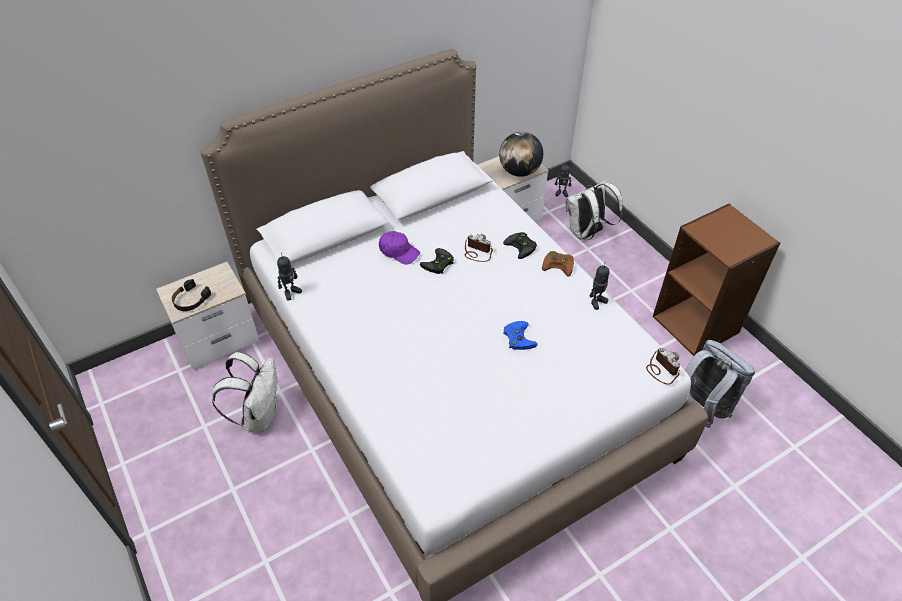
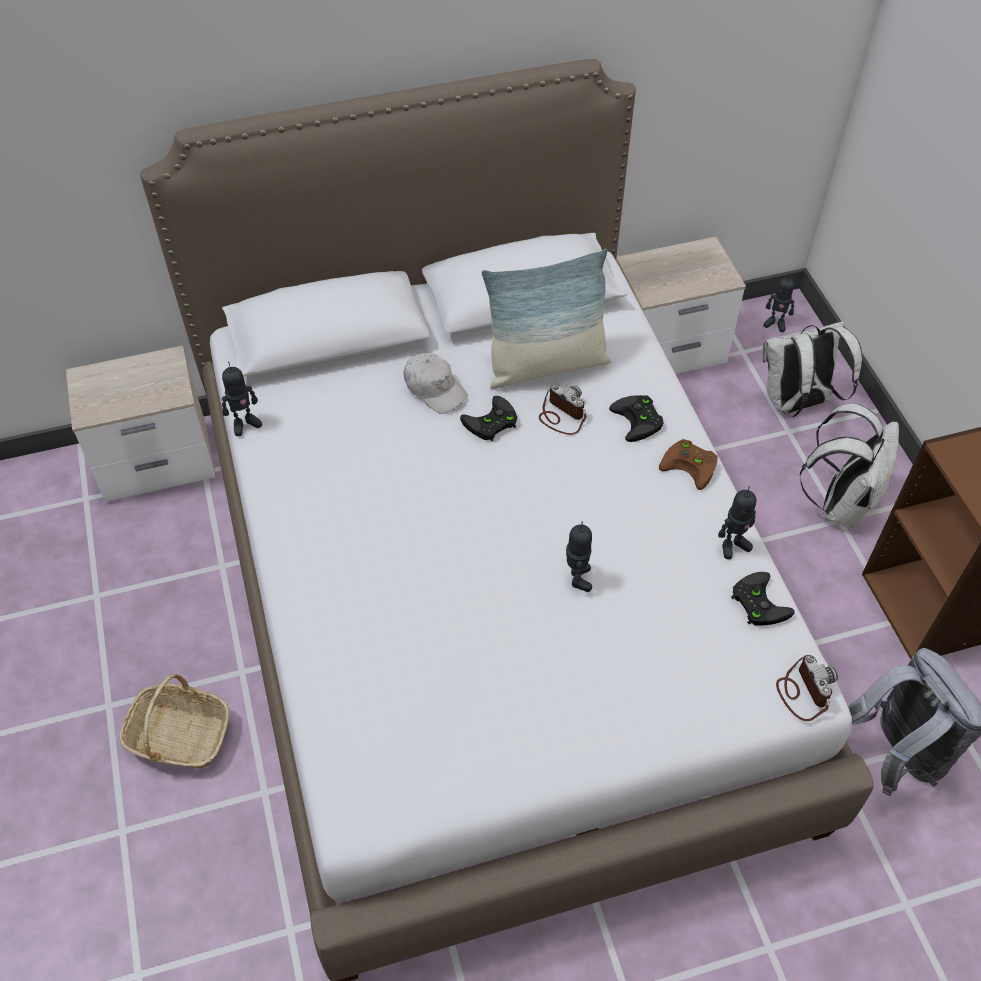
camera: 15 degrees right, 5 degrees up
black headphones [172,279,211,311] -> none
white backpack [212,352,277,432] -> white backpack moved to [800,403,899,528]
purple cap [379,231,420,265] -> white cap [404,353,468,414]
globe [499,132,543,177] -> none
blue game controller [503,321,538,350] -> toy robot [566,521,592,592]
none -> basket [120,674,229,768]
none -> pillow [481,249,611,389]
none -> black game controller [731,572,795,626]

